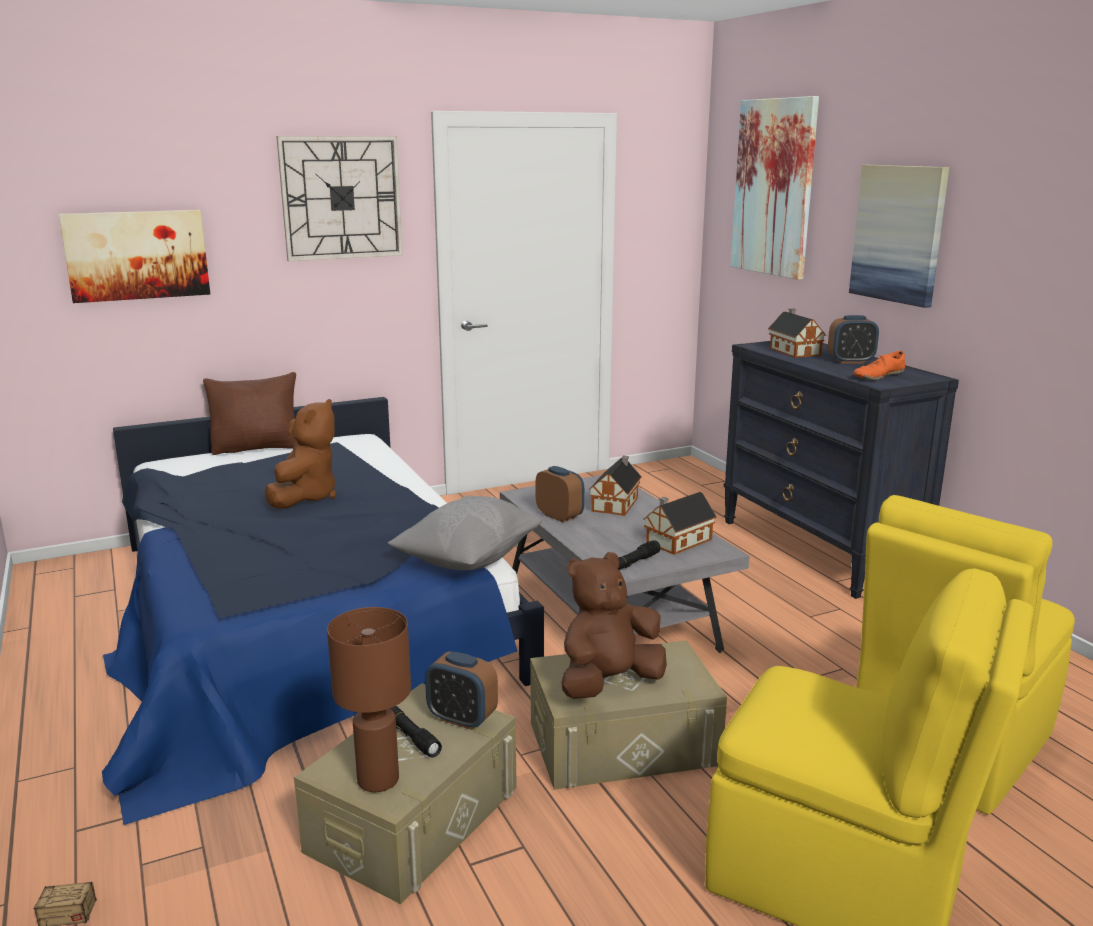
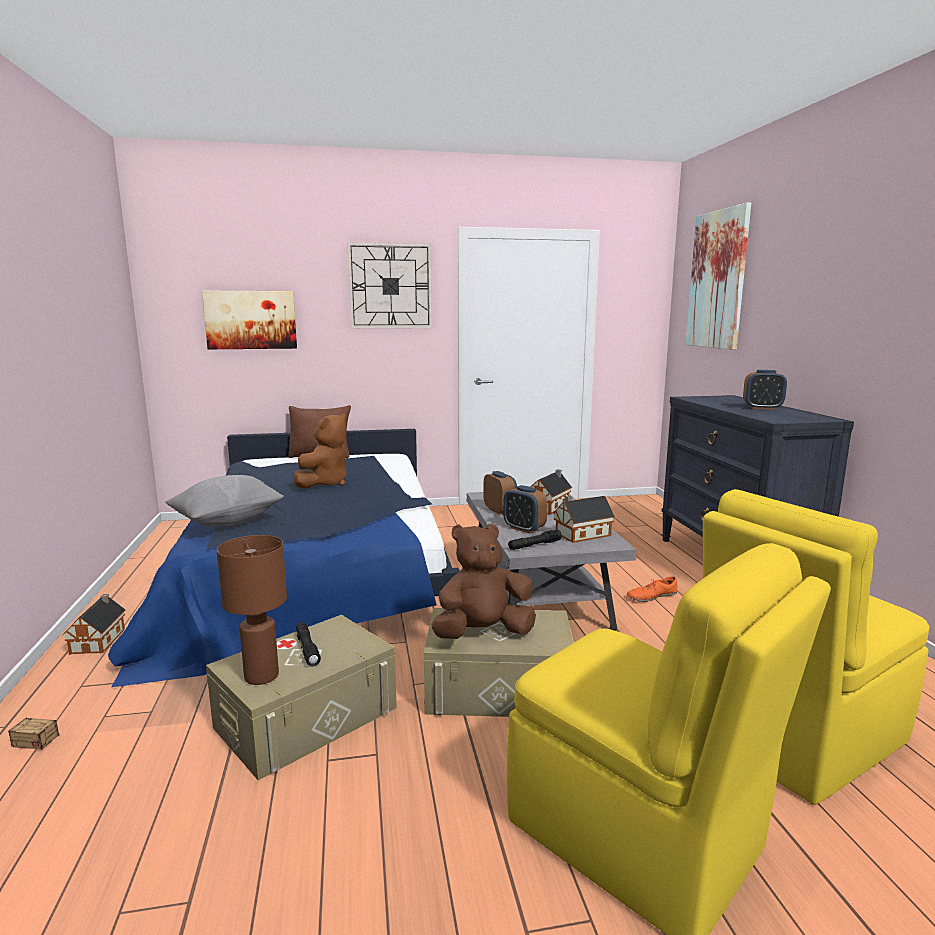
camera: 15 degrees right, 5 degrees down
grey pillow [388,496,542,570] -> grey pillow moved to [165,475,284,527]
alarm clock [425,652,498,730] -> alarm clock moved to [503,485,547,533]
toy house [768,309,826,358] -> toy house moved to [62,594,126,655]
picture [849,165,950,308] -> none
orange shoe [853,351,905,380] -> orange shoe moved to [627,576,678,602]

